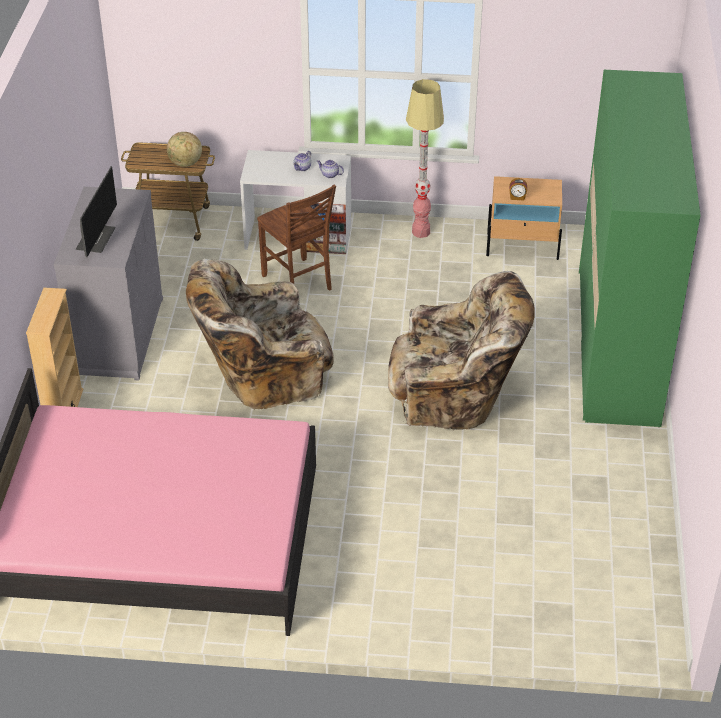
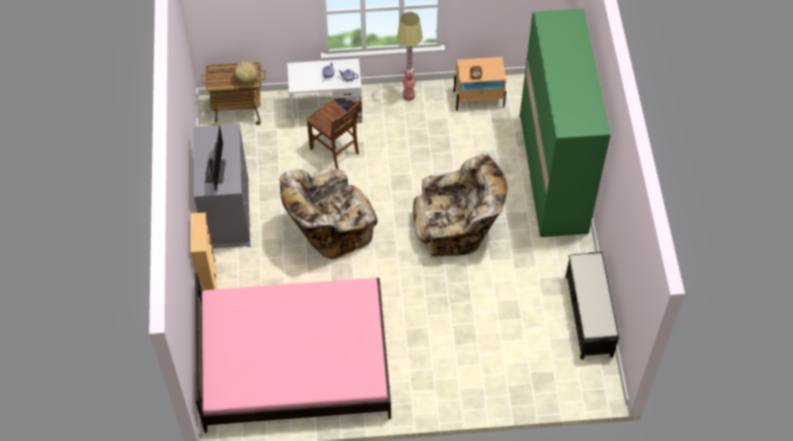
camera: 10 degrees left, 15 degrees up
none -> black bench [566,252,620,360]

